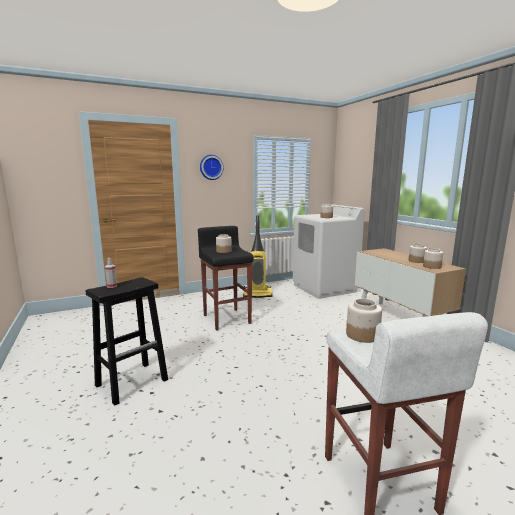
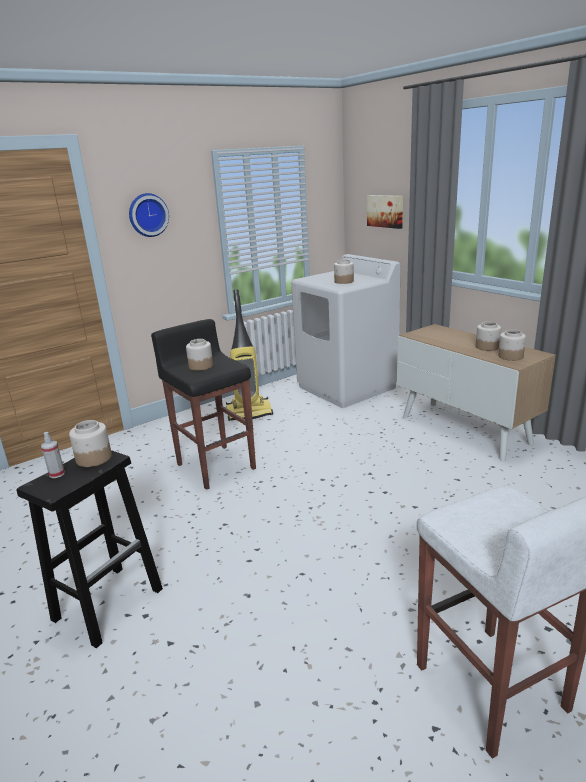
camera: 10 degrees left, 10 degrees up
jar [346,299,382,343] -> jar moved to [69,420,112,467]
none -> picture [367,195,403,229]

